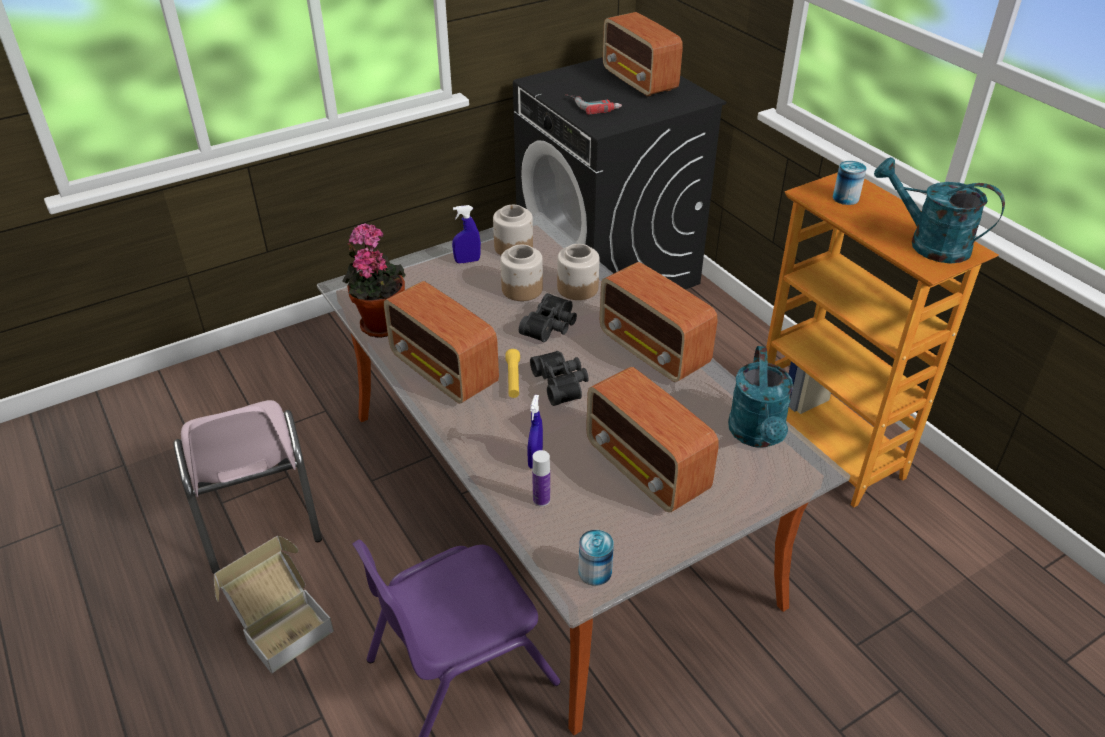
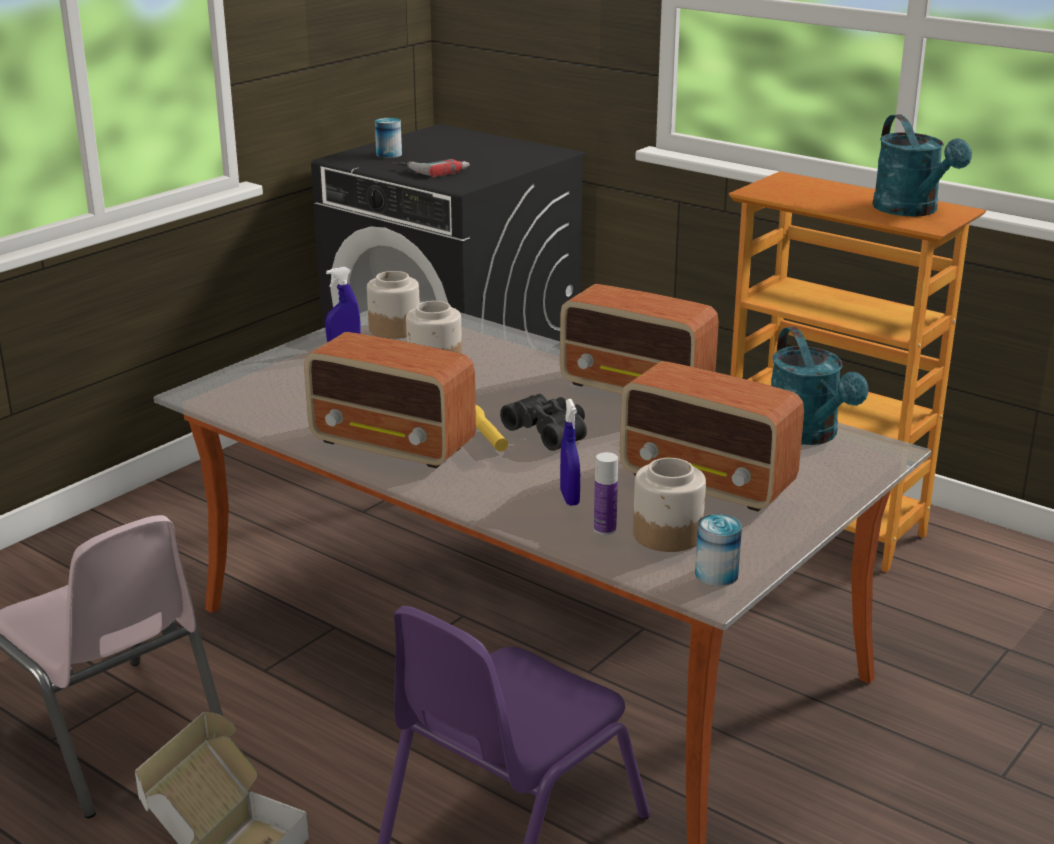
camera: 20 degrees left, 15 degrees down
potted plant [342,223,405,338] -> none
black binoculars [519,293,577,342] -> none
jar [557,244,599,300] -> jar moved to [633,458,706,552]
radio [603,12,683,98] -> none
can [833,161,867,205] -> can moved to [375,118,402,158]
turquoise watering can [874,157,1005,264] -> turquoise watering can turned 120 degrees counterclockwise [873,114,972,217]

